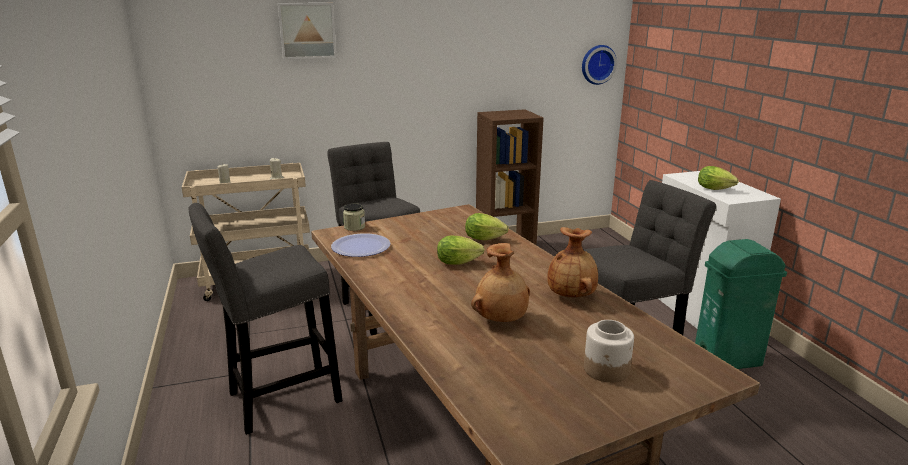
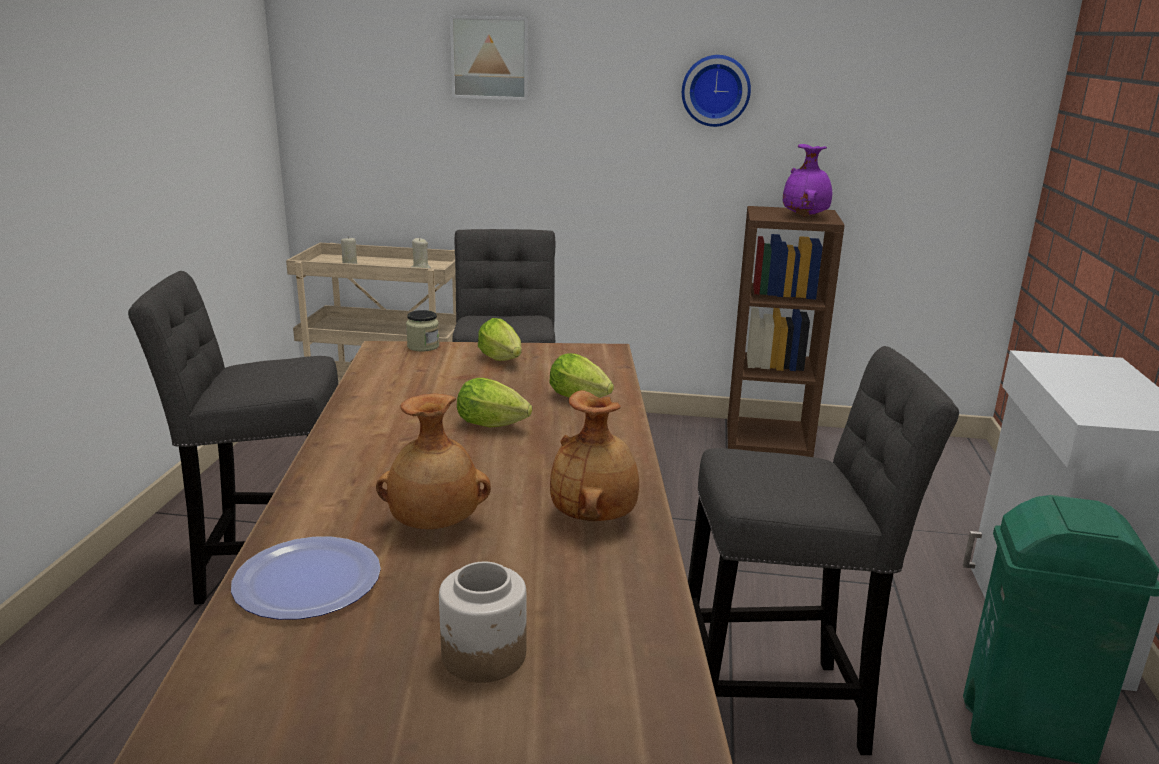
camera: 25 degrees right, 0 degrees up
plate [331,233,391,257] -> plate moved to [231,536,381,620]
wall clock [582,45,617,85] -> wall clock moved to [682,55,751,127]
lettuce [698,166,738,190] -> lettuce moved to [478,318,521,361]
none -> purple vase [783,144,832,217]

